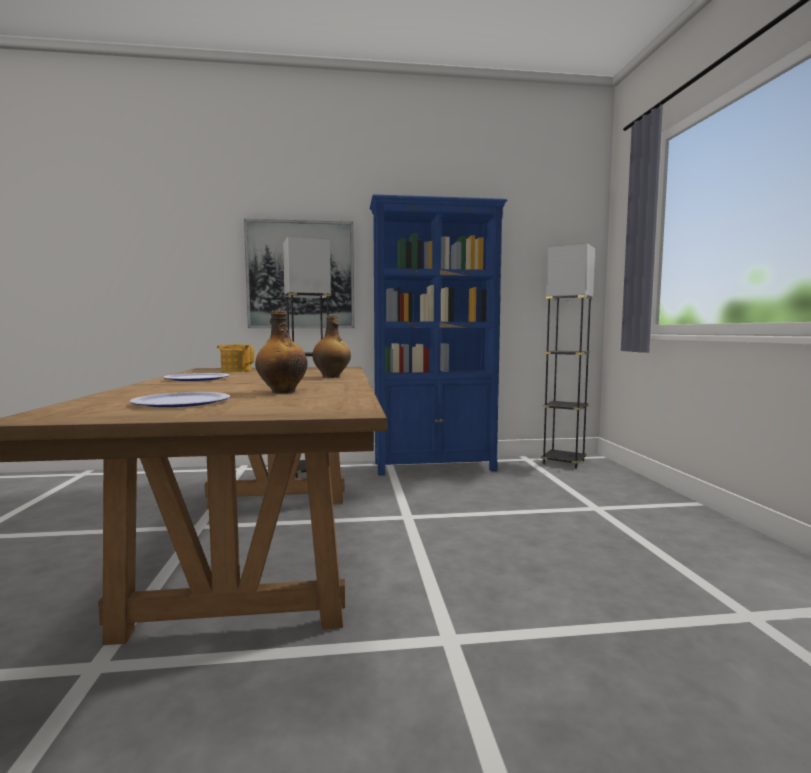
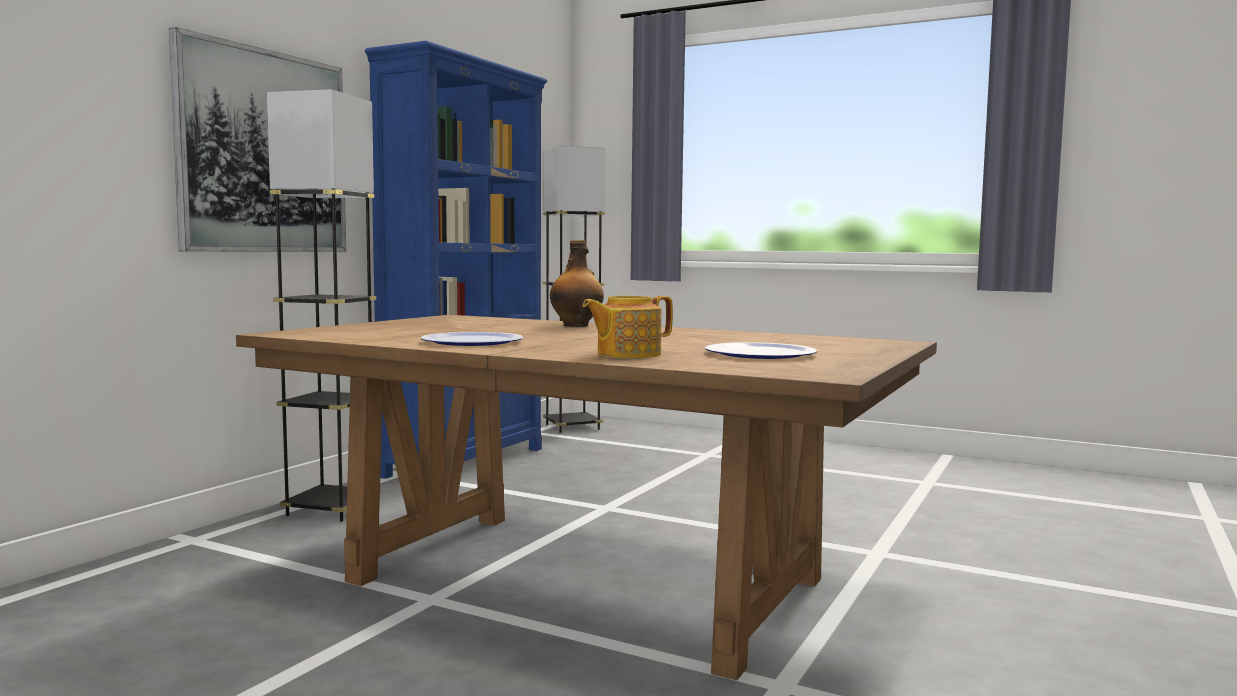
camera: 55 degrees left, 0 degrees up
teapot [217,344,254,372] -> teapot moved to [582,296,673,358]
bottle [255,311,308,393] -> none

